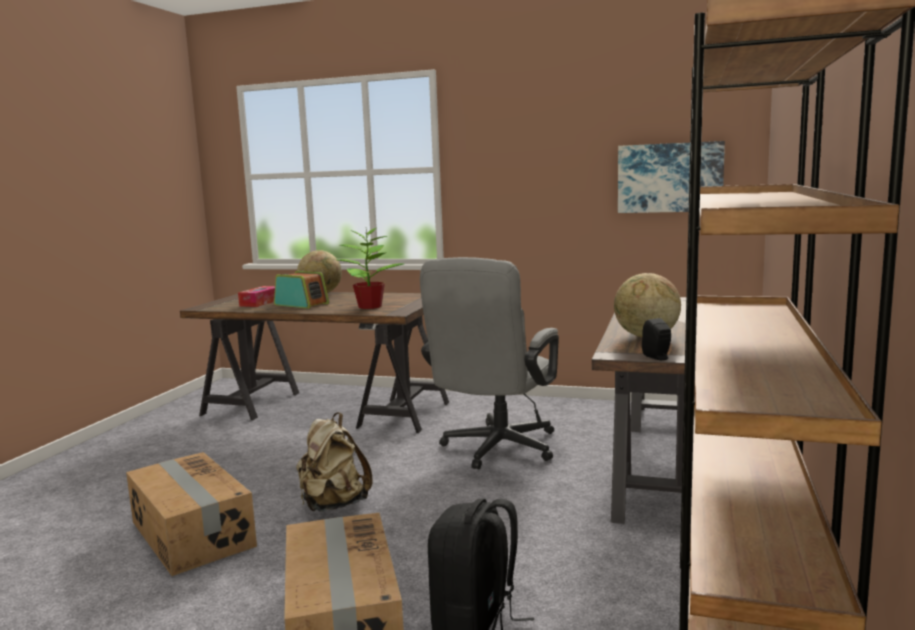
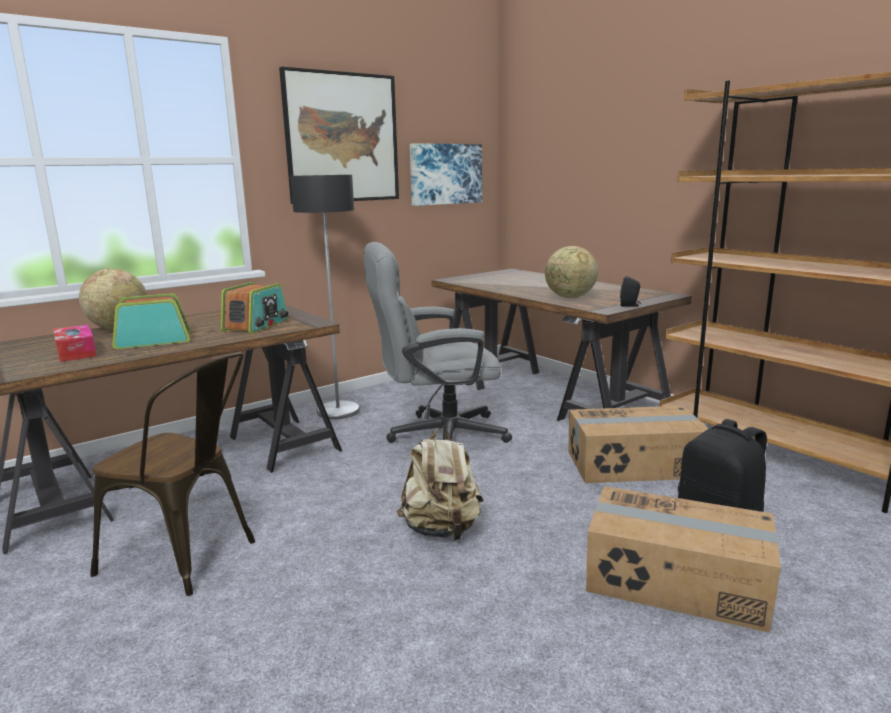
camera: 55 degrees left, 5 degrees up
cardboard box [126,452,257,576] -> cardboard box moved to [568,406,708,483]
potted plant [336,228,403,309] -> radio [221,282,288,334]
grey office chair [420,257,559,469] -> grey office chair turned 105 degrees clockwise [364,242,512,443]
none -> brown chair [90,352,255,596]
none -> picture [279,67,399,204]
none -> floor lamp [290,175,360,419]

